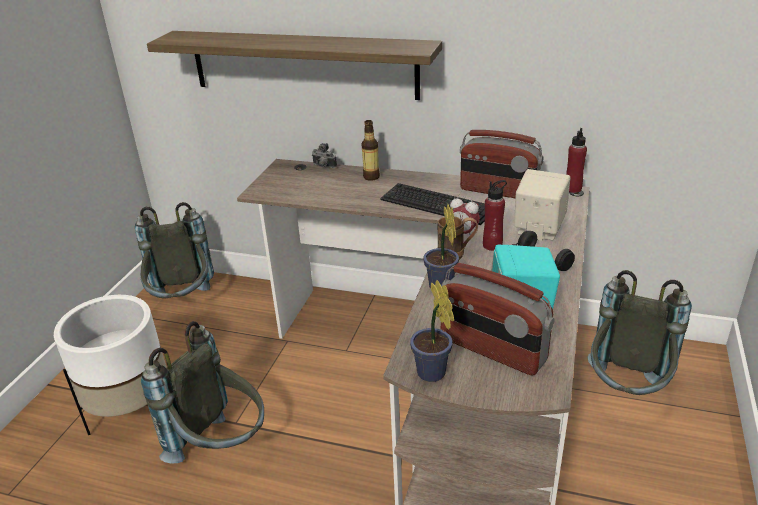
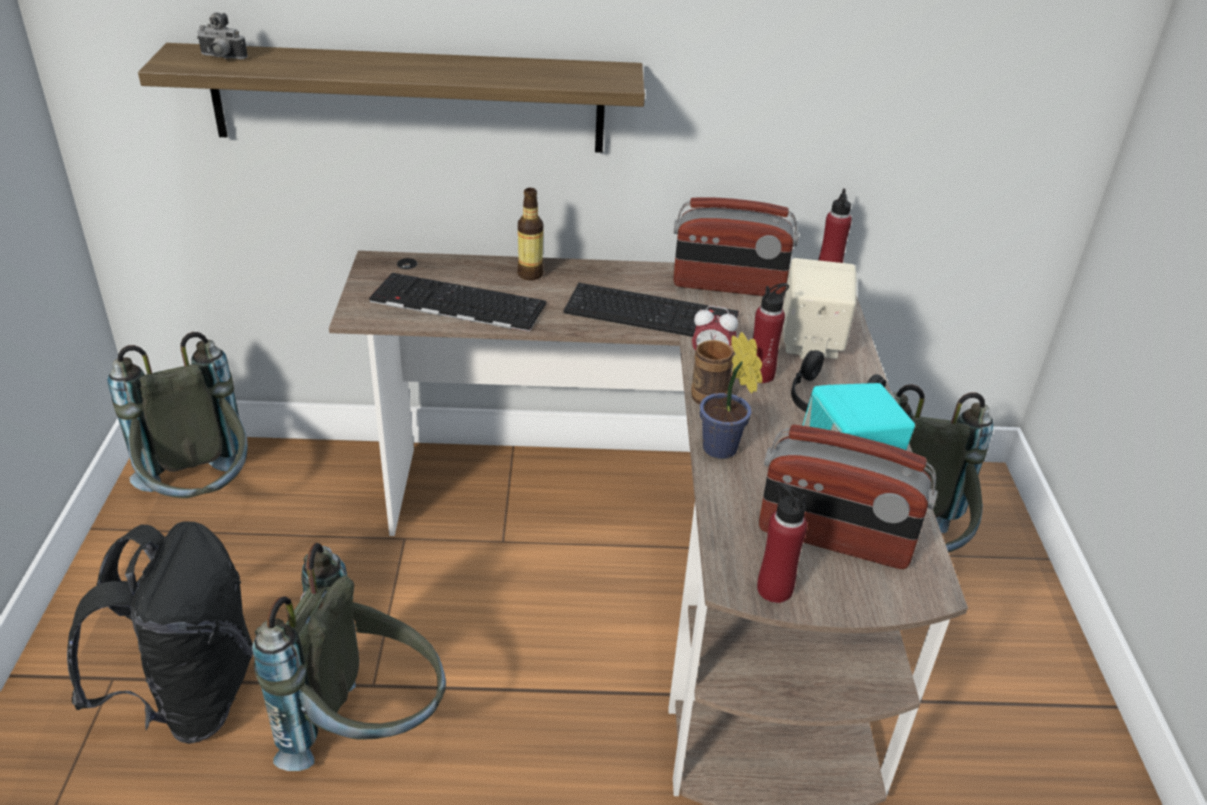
camera: 20 degrees left, 5 degrees up
white planter [54,295,167,435] -> black backpack [67,521,253,744]
camera [312,143,337,168] -> camera moved to [197,12,248,60]
potted plant [410,280,454,382] -> red bottle [757,482,807,603]
none -> keyboard [369,273,546,332]

